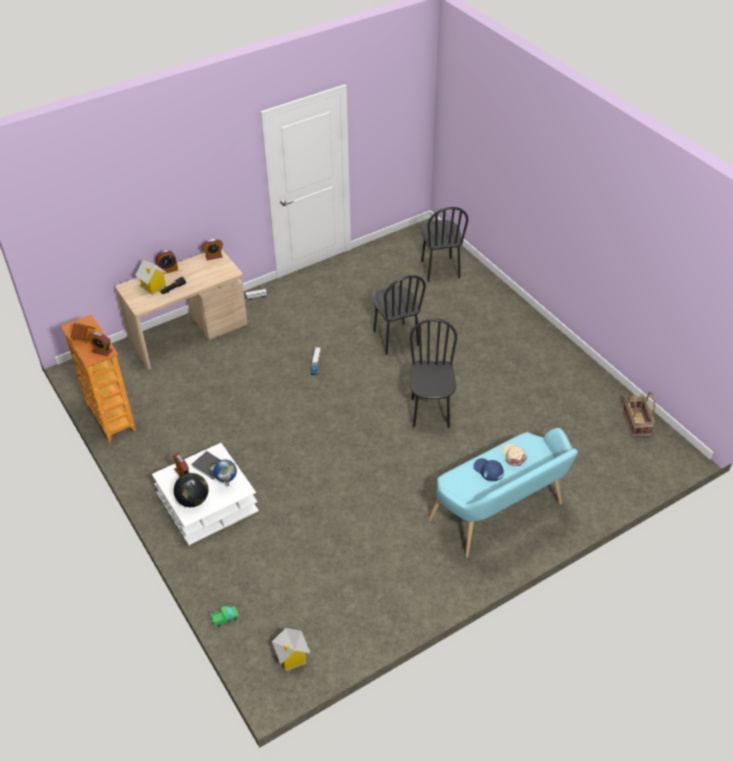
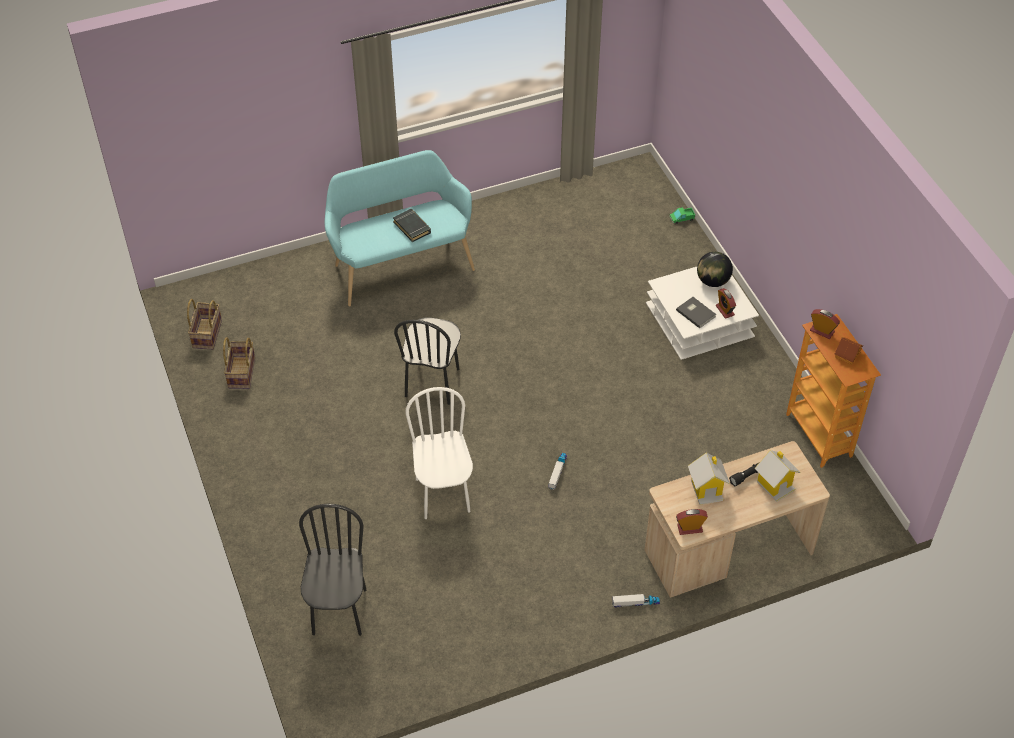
camera: 170 degrees left, 5 degrees up
alarm clock [156,250,178,274] -> none
globe [213,460,237,487] -> none
toy house [272,628,310,671] -> toy house moved to [688,453,730,505]
black chair [372,275,426,355] -> white chair [405,387,473,519]
blue cap [473,458,504,481] -> black book [393,209,431,242]
beige cap [502,444,527,466] -> none
none -> basket [223,337,255,389]

